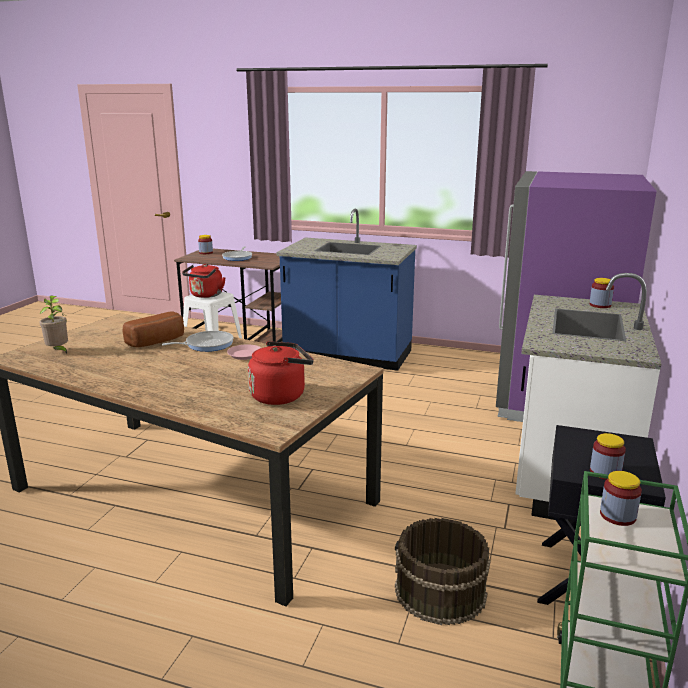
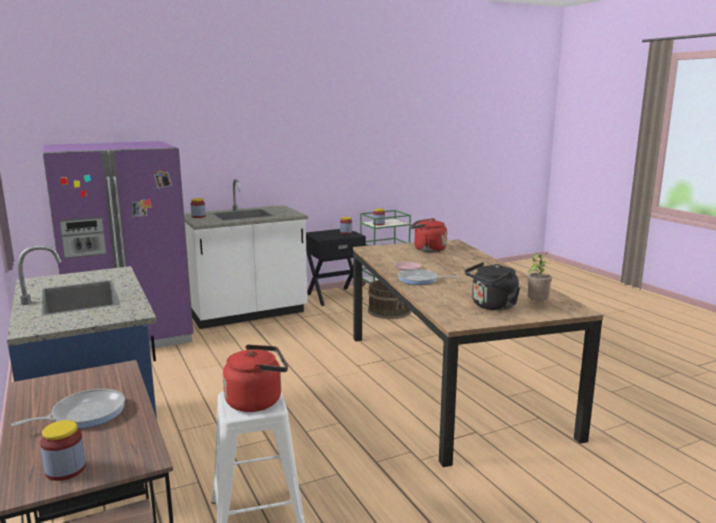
camera: 135 degrees left, 5 degrees down
bread [123,311,184,348] -> none
none -> black kettle [465,262,520,311]

